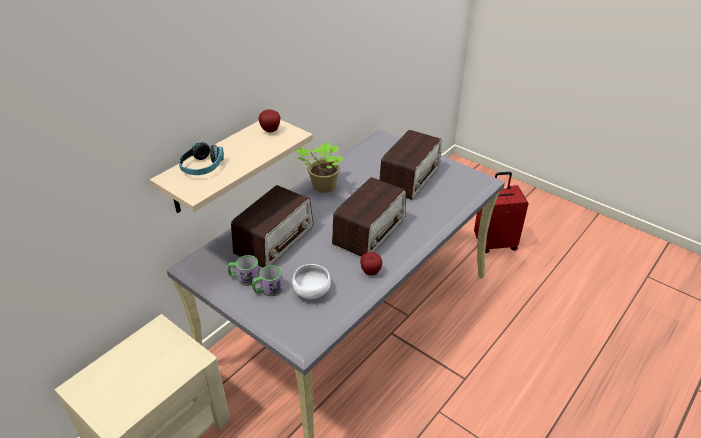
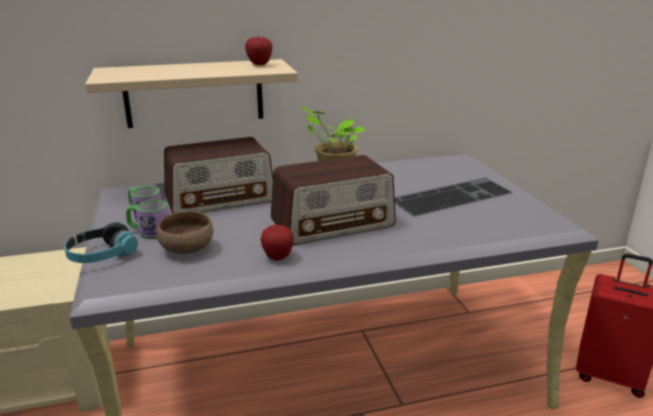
camera: 35 degrees right, 15 degrees down
headphones [179,142,224,175] -> headphones moved to [64,222,138,263]
white bowl [292,264,331,299] -> brown bowl [157,211,213,254]
radio [379,130,442,200] -> keyboard [395,178,513,217]

